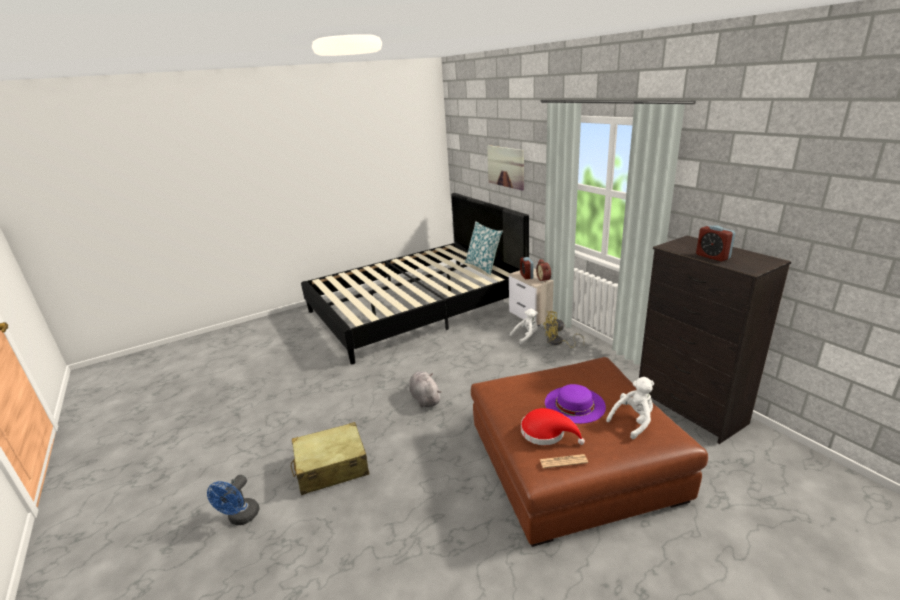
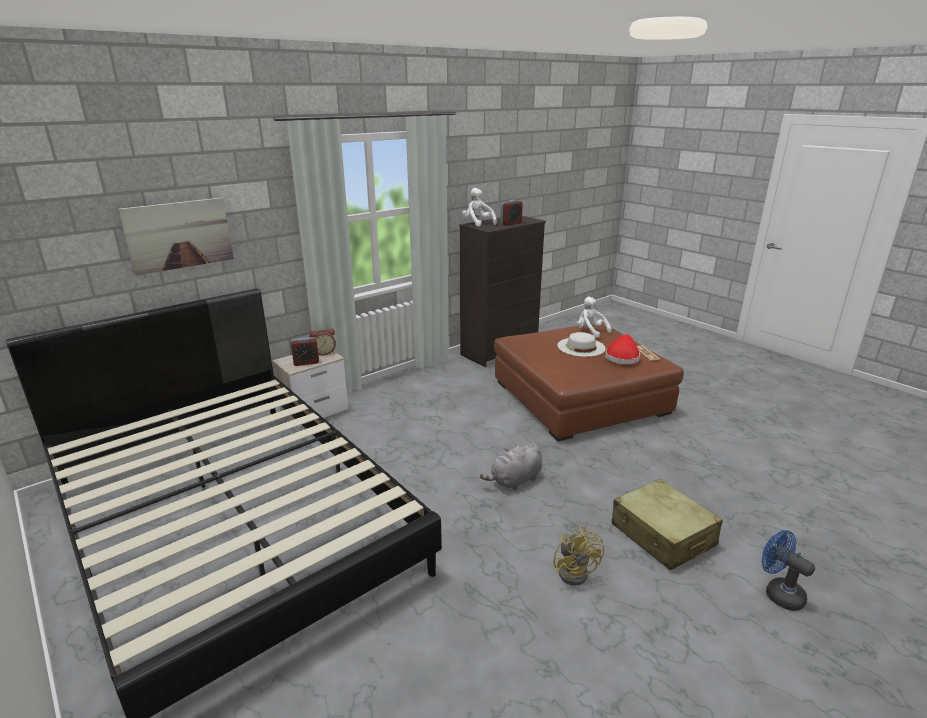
camera: 100 degrees left, 0 degrees up
blue fan [207,475,259,525] -> blue fan turned 135 degrees counterclockwise [762,530,815,611]
pillow [465,221,503,275] -> none
white plush toy [510,309,538,344] -> white plush toy moved to [462,188,497,227]
yellow fan [543,311,585,348] -> yellow fan moved to [553,526,604,586]
purple hat [545,384,606,424] -> white hat [557,332,606,357]

